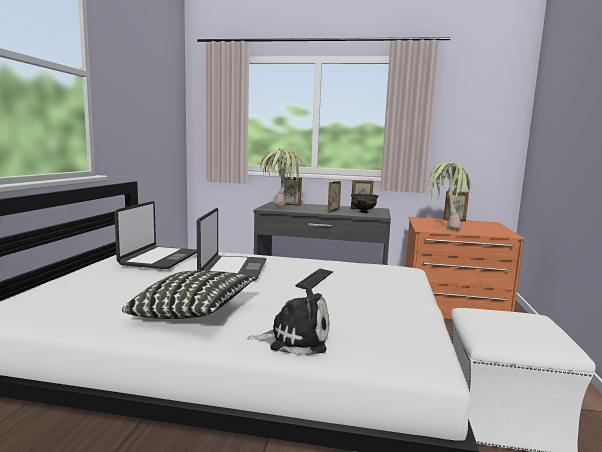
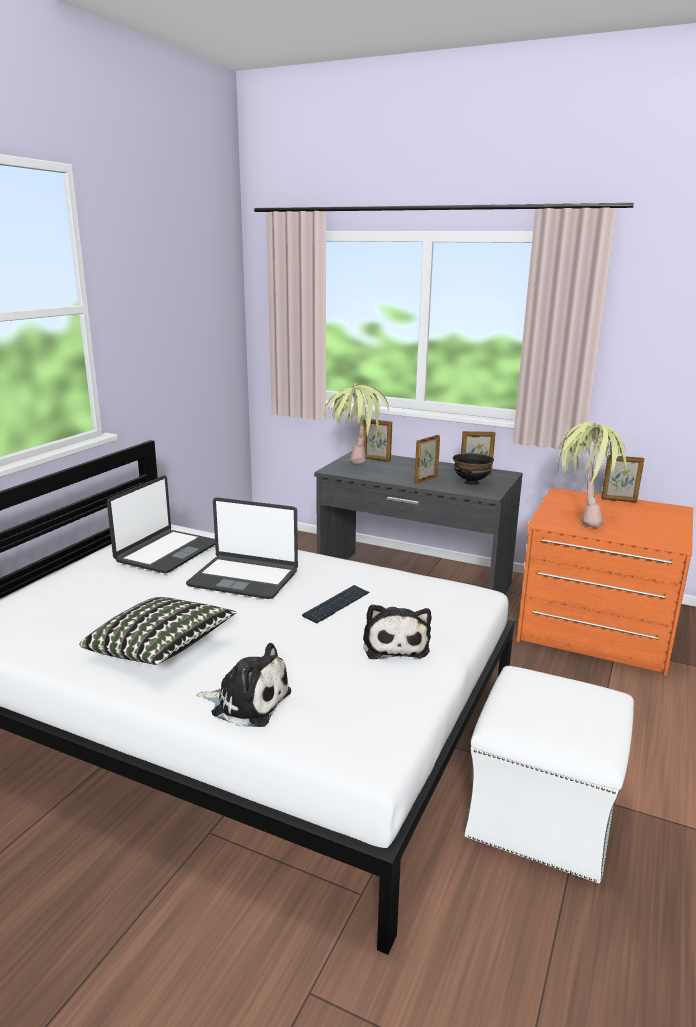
camera: 15 degrees right, 10 degrees up
laptop [197,208,266,281] -> laptop turned 90 degrees clockwise [186,497,298,599]
none -> plush toy [363,604,431,659]

